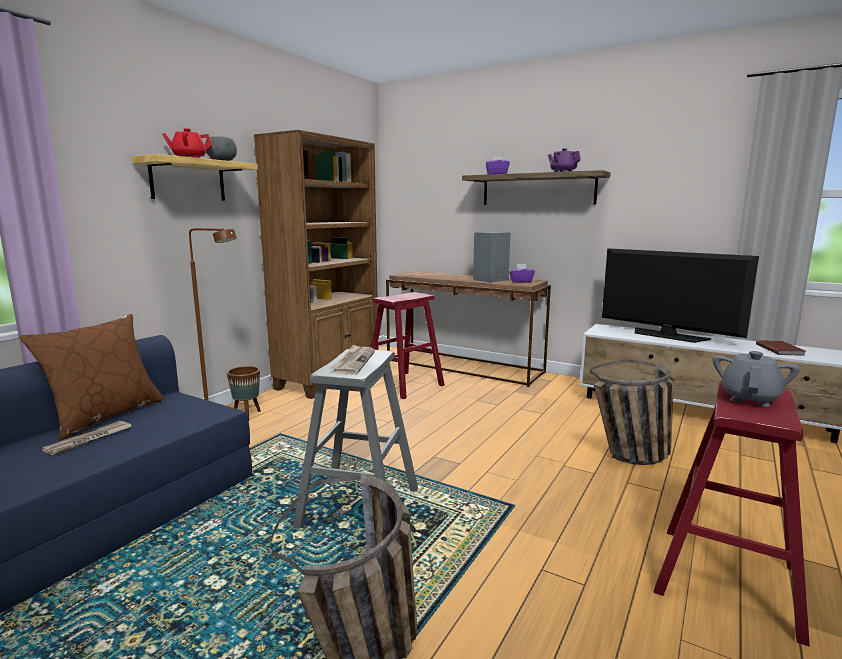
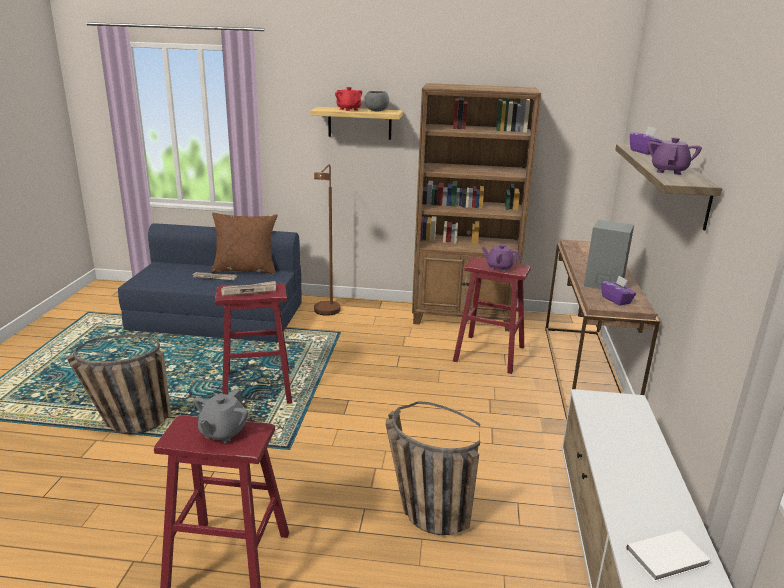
camera: 65 degrees right, 10 degrees up
brown planter [227,366,261,421] -> none
grey stool [293,349,418,529] -> red stool [215,283,292,404]
television [602,248,759,343] -> none
grey teapot [713,351,800,407] -> grey teapot turned 105 degrees clockwise [194,389,248,443]
brown book [756,340,806,356] -> white book [626,530,711,582]
none -> purple teapot [482,244,520,271]

